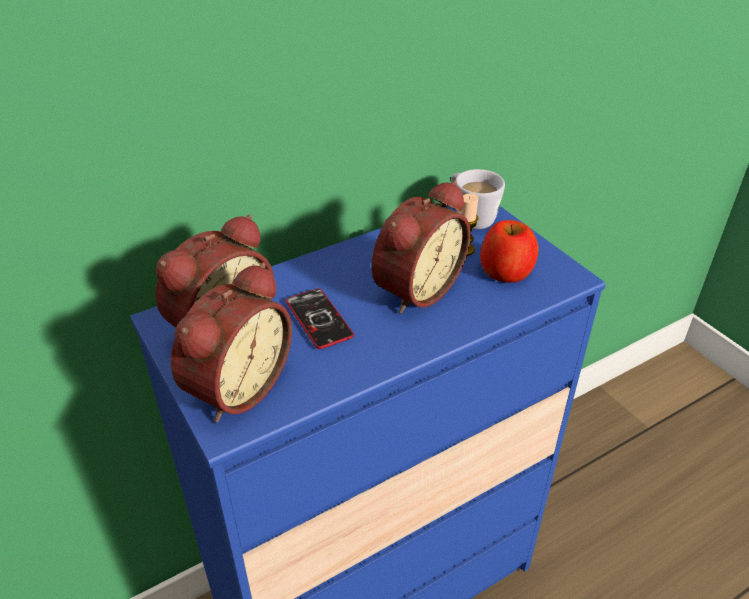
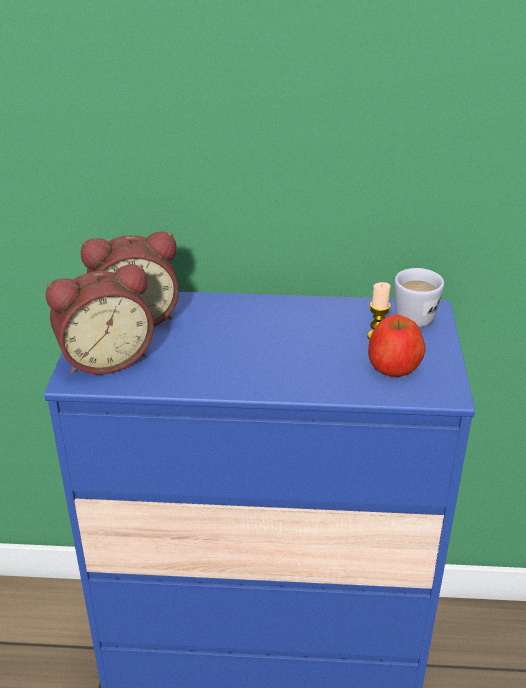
camera: 35 degrees right, 5 degrees down
phone [286,288,354,349] -> none
alarm clock [371,180,471,314] -> none

